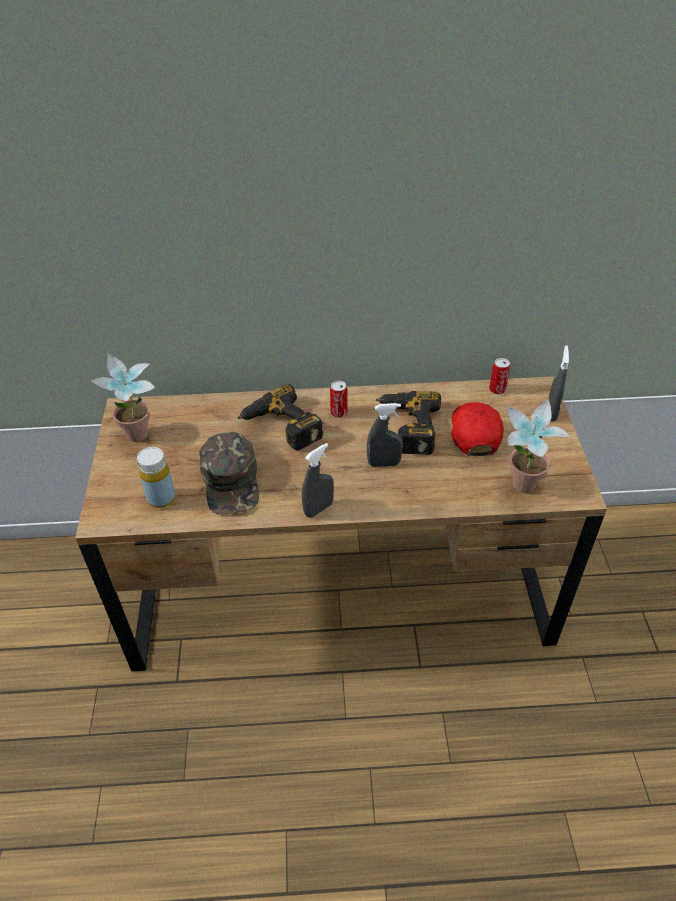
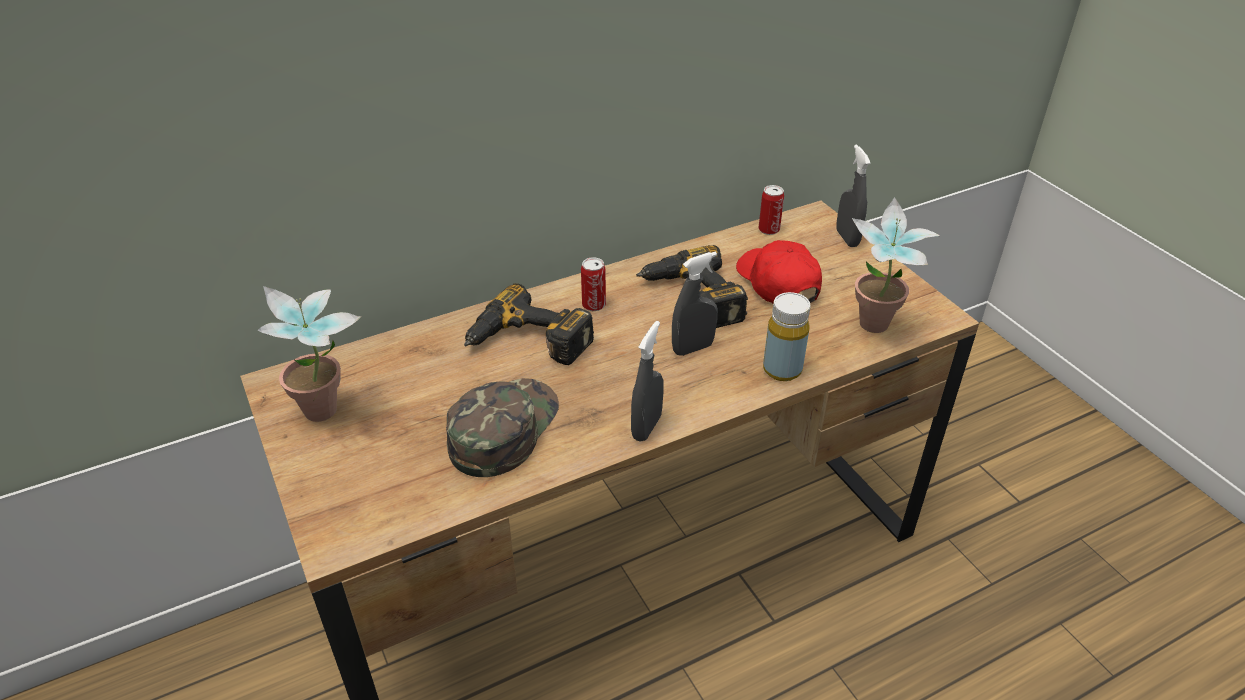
camera: 25 degrees left, 5 degrees down
yellow bottle [137,447,176,508] -> yellow bottle moved to [763,292,811,381]
green cap [199,432,259,514] -> green cap turned 120 degrees counterclockwise [446,378,559,477]

